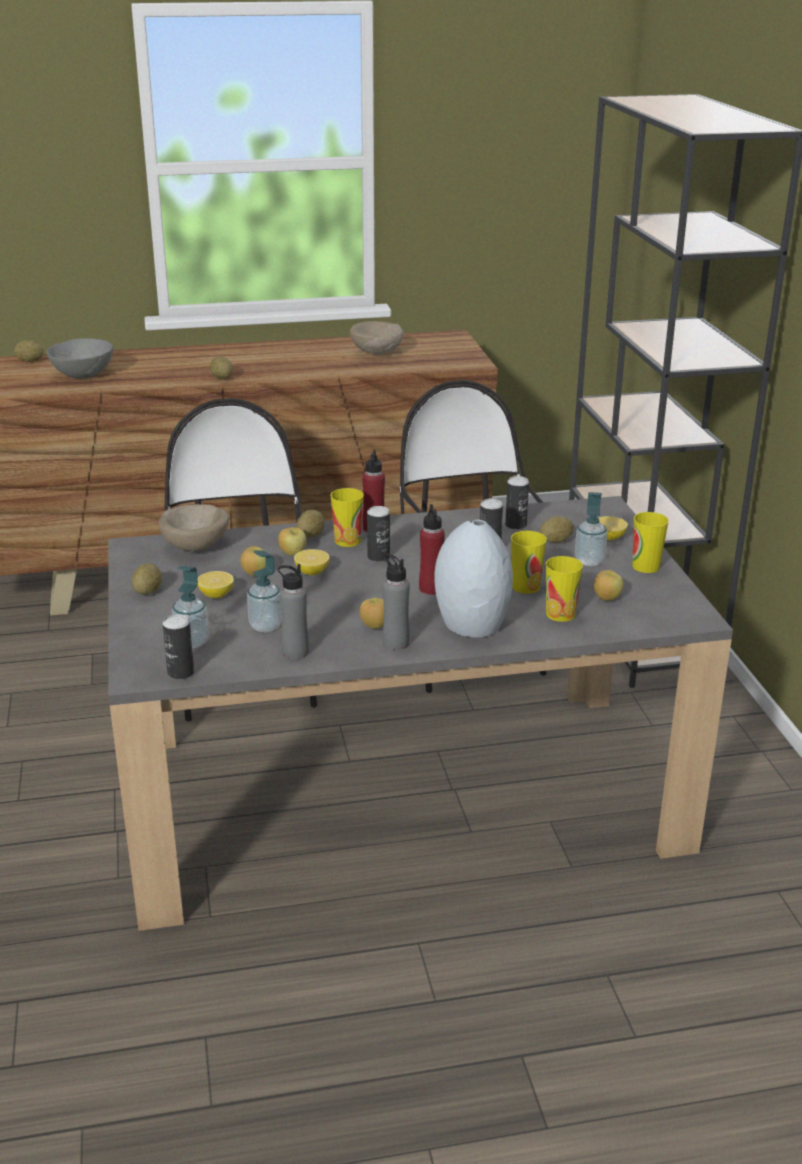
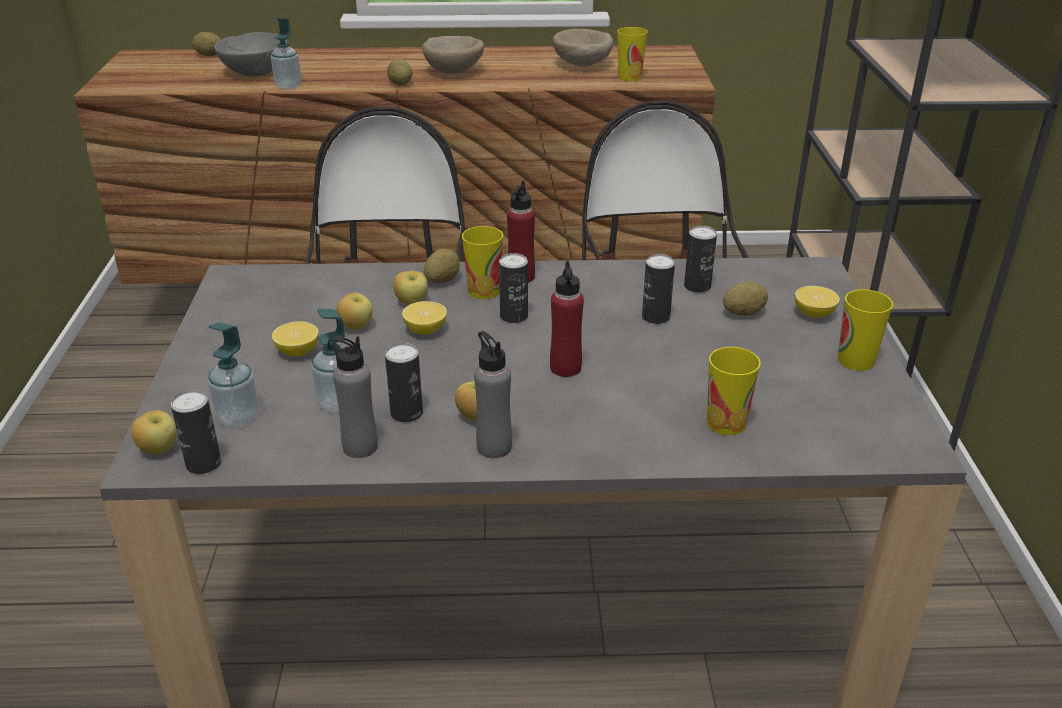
camera: 10 degrees right, 5 degrees up
potato [132,563,162,594] -> none
beige bowl [159,504,229,551] -> beige bowl moved to [422,36,484,74]
grey vase [434,520,513,638] -> none
cup [511,531,547,594] -> cup moved to [617,27,648,81]
soap dispenser [575,492,607,567] -> soap dispenser moved to [271,17,301,89]
apple [594,570,624,601] -> apple moved to [131,410,177,455]
none -> can [385,343,423,422]

